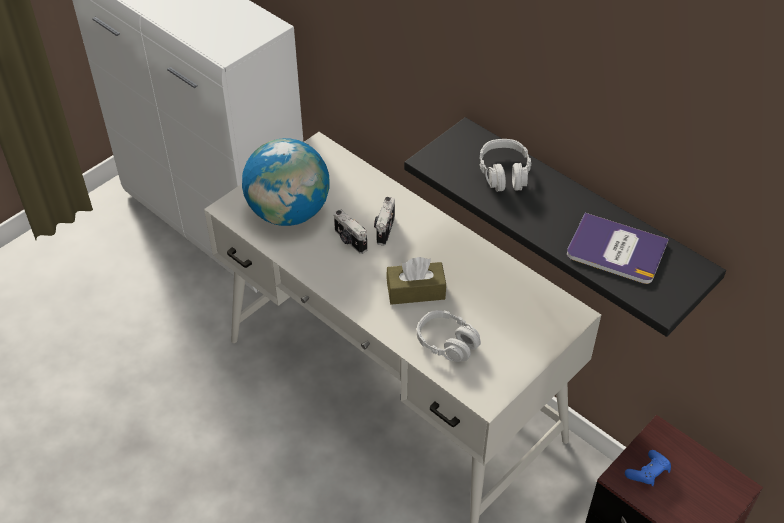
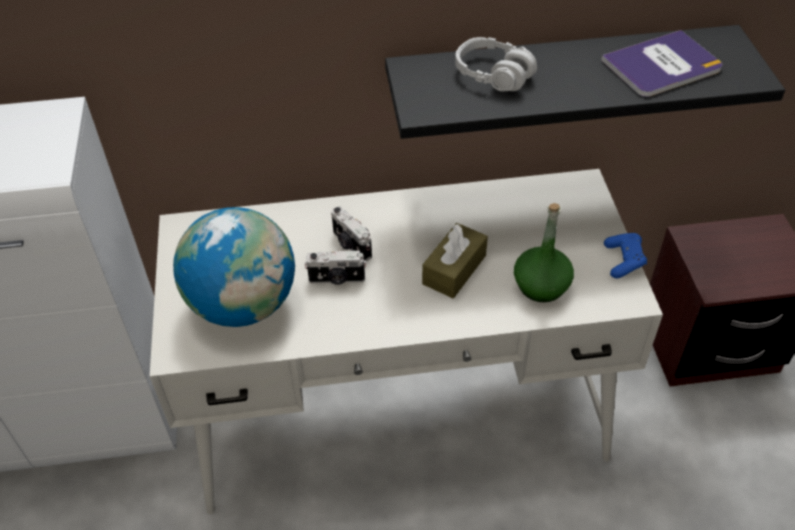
camera: 50 degrees left, 0 degrees up
grey headphones [417,310,481,362] -> green bottle [514,203,574,302]
blue game controller [625,450,671,486] -> blue game controller moved to [604,233,647,278]

